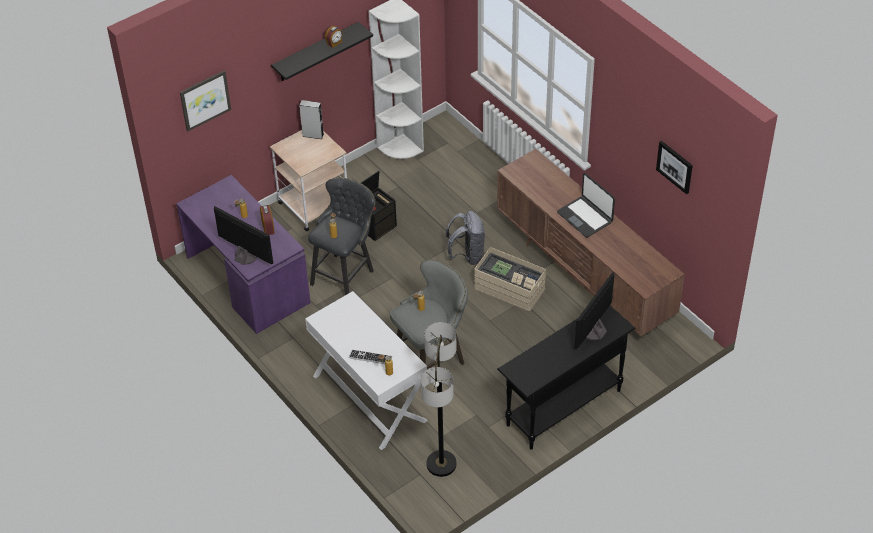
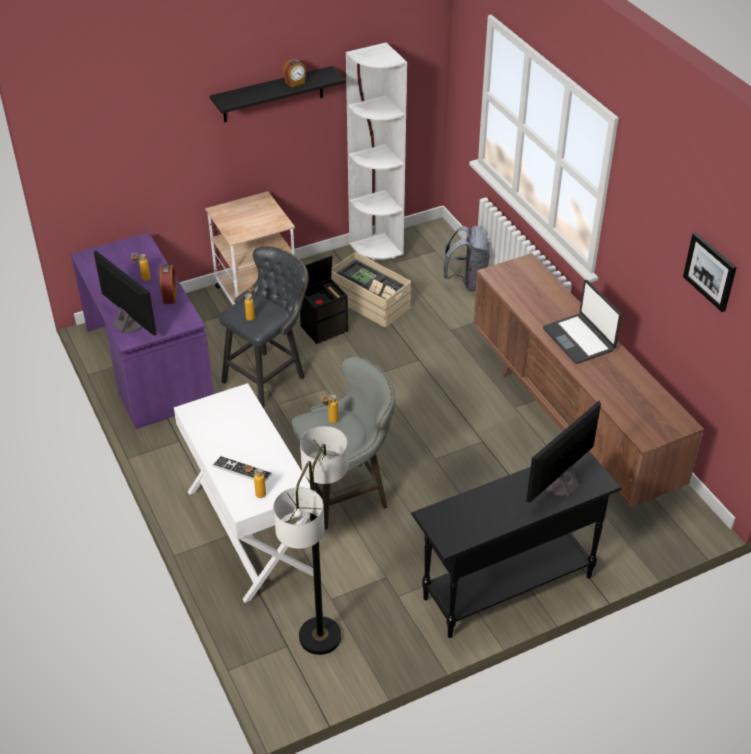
camera: 10 degrees right, 5 degrees down
picture [180,70,231,131] -> none
grey speaker [299,100,324,139] -> none
grey backpack [446,211,485,265] -> grey backpack moved to [443,226,490,291]
beige storage box [474,247,546,311] -> beige storage box moved to [331,252,411,327]

